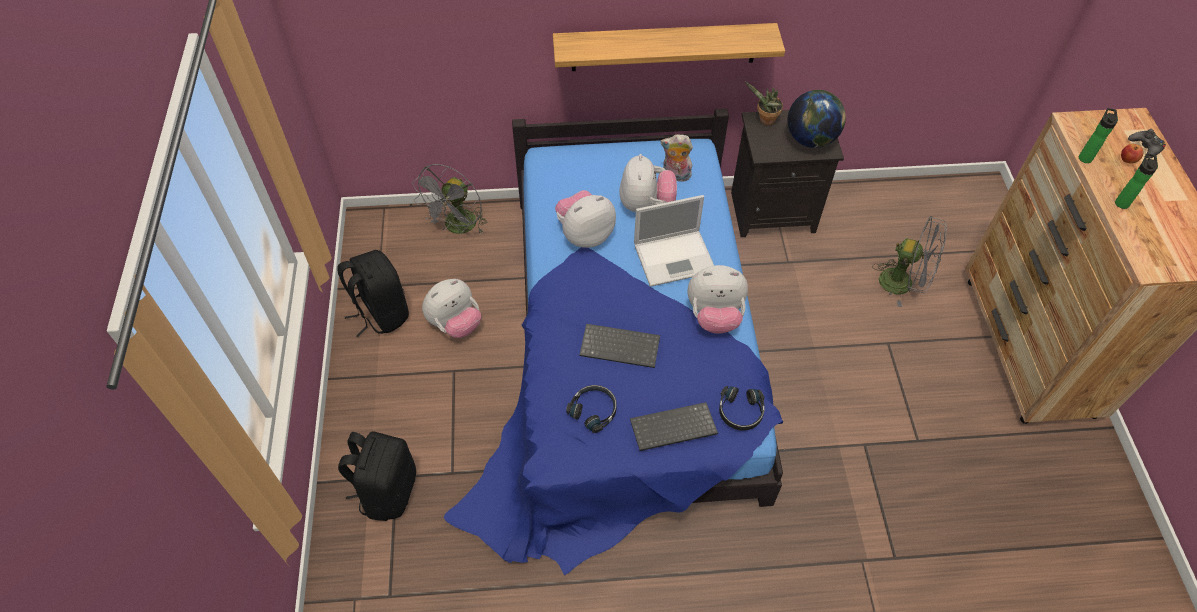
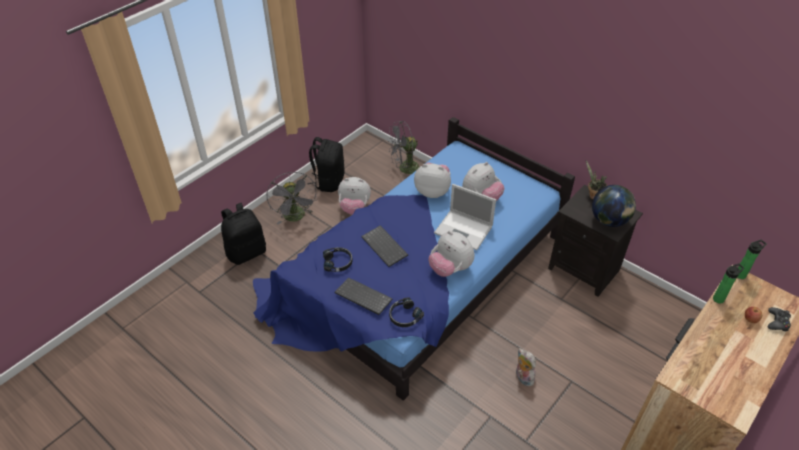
camera: 45 degrees right, 10 degrees down
shelf [553,23,785,71] -> none
plush toy [661,134,693,182] -> plush toy moved to [516,348,536,387]
grey fan [872,216,947,307] -> grey fan moved to [266,172,317,224]
bottle [1115,153,1158,209] -> bottle moved to [737,240,766,279]

